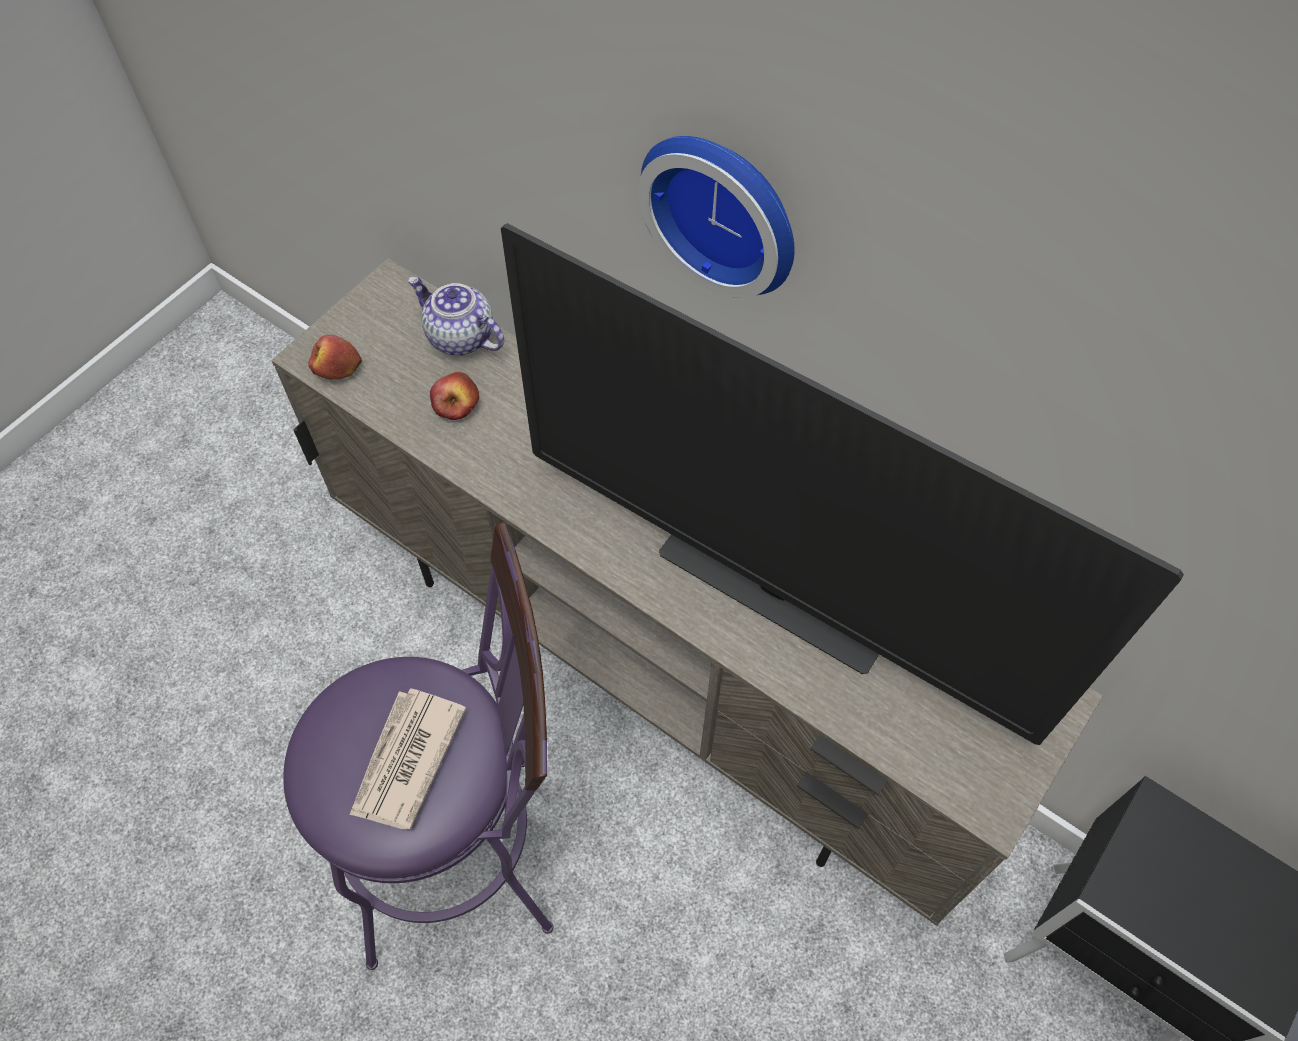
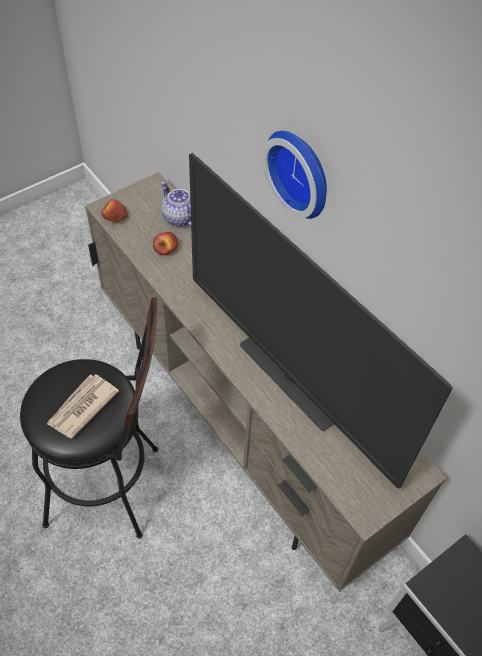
camera: 15 degrees right, 5 degrees down
purple stool [283,522,554,970] -> black stool [20,297,158,539]

